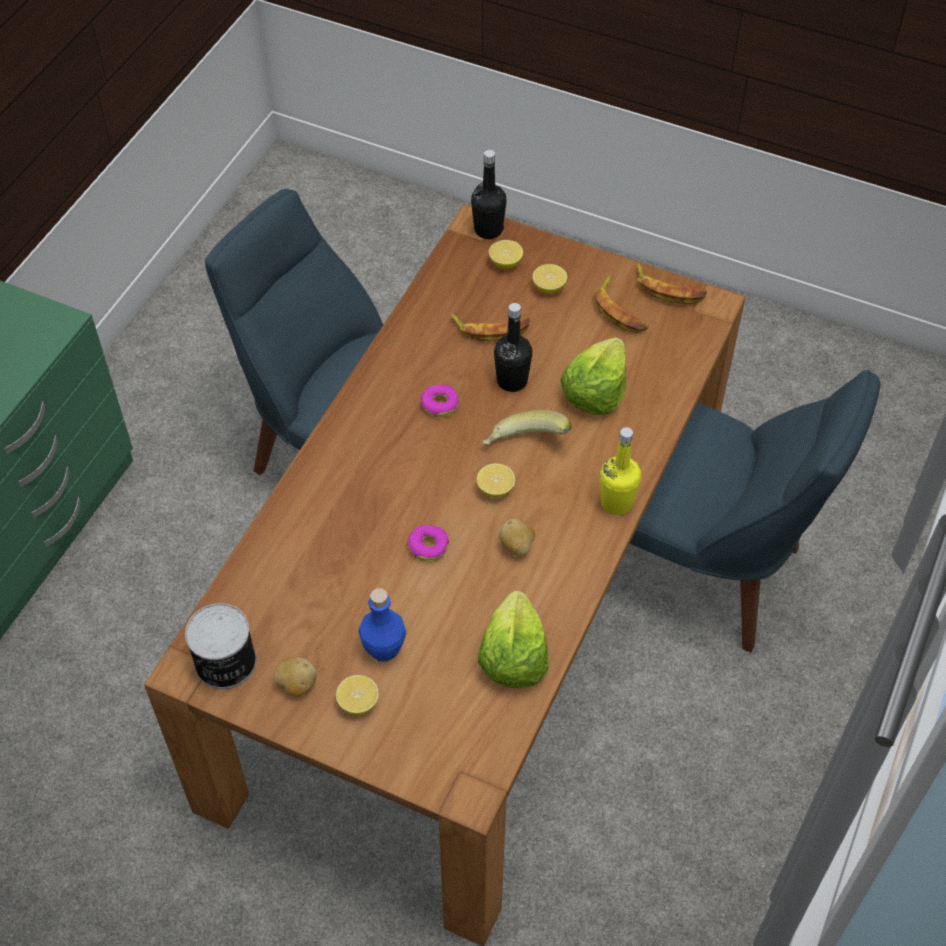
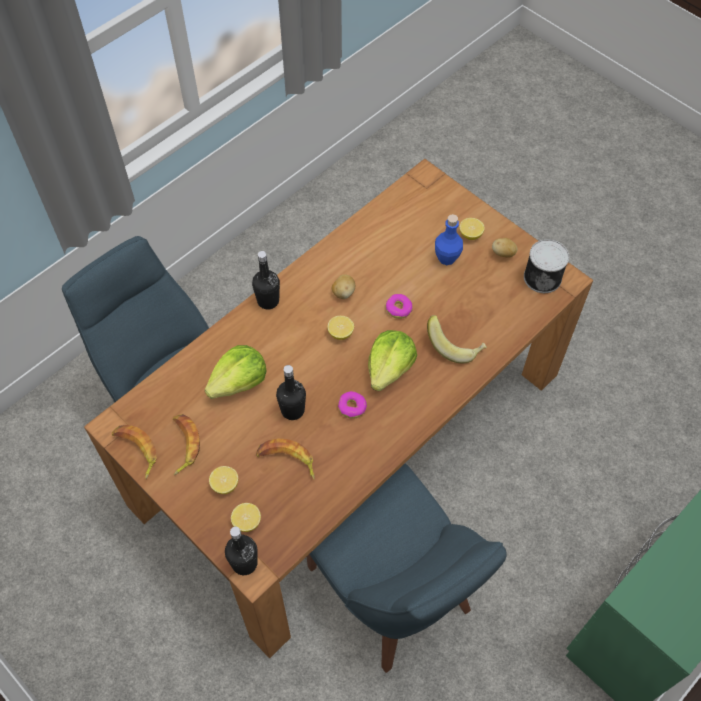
camera: 160 degrees left, 5 degrees up
lettuce [478,591,549,688] -> lettuce moved to [368,330,417,391]
banana [482,410,572,445] -> banana moved to [427,315,487,363]
yellow bottle [600,427,641,515] -> black bottle [252,251,280,310]

